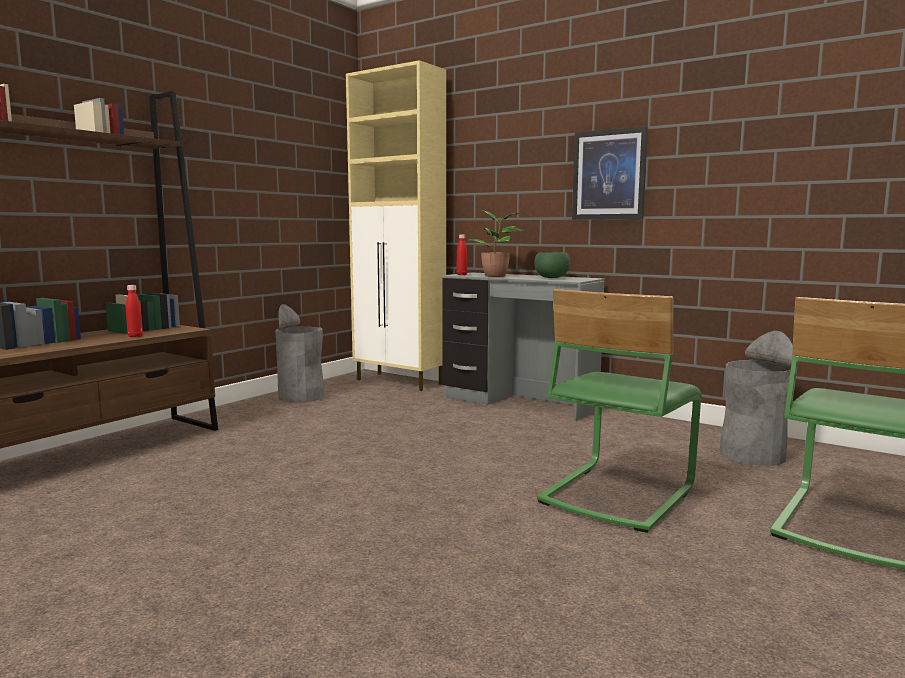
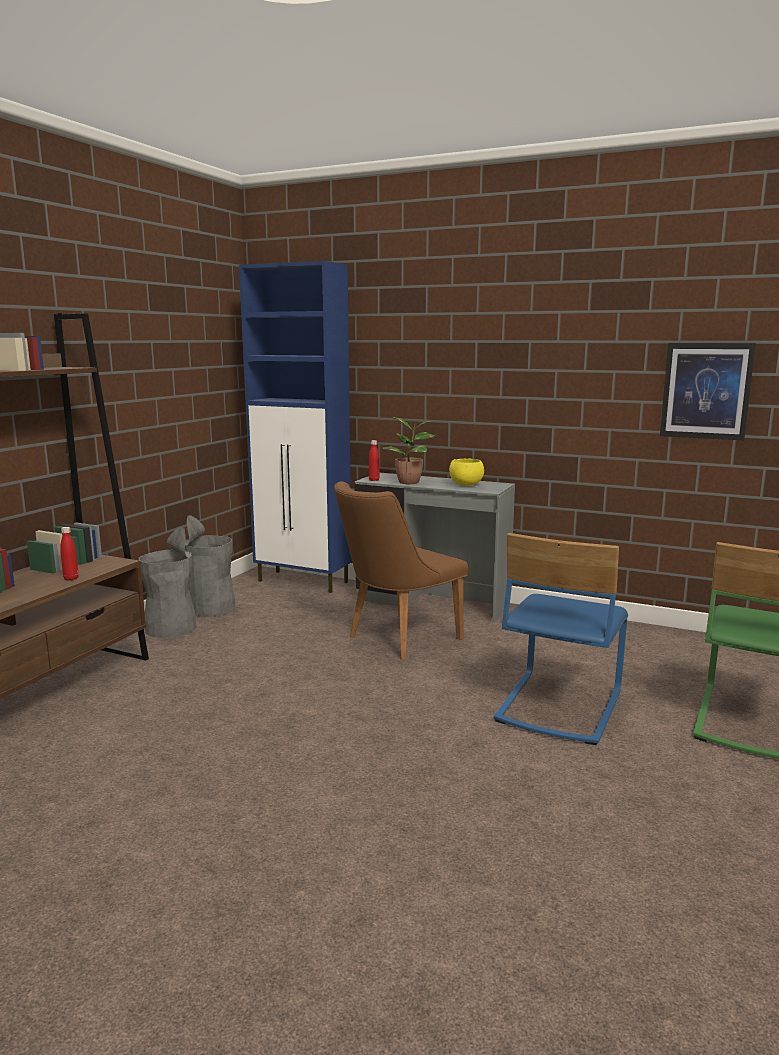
camera: 10 degrees left, 5 degrees up
beige cabinet [346,60,446,391] -> blue cabinet [239,261,352,593]
green bowl [534,252,570,278] -> yellow bowl [449,459,484,486]
green chair [537,289,702,533] -> blue chair [494,533,628,745]
picture [572,126,648,220] -> picture moved to [660,343,756,440]
grey trash can [720,331,793,466] -> grey trash can moved to [139,526,196,638]
none -> brown chair [334,481,468,660]

